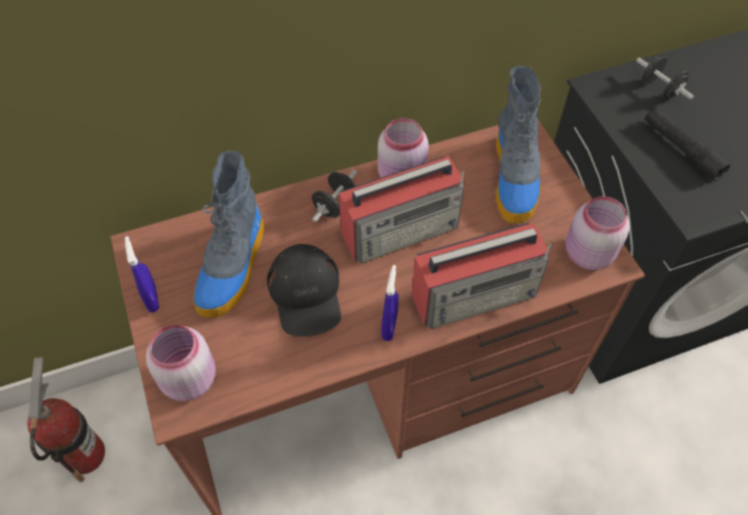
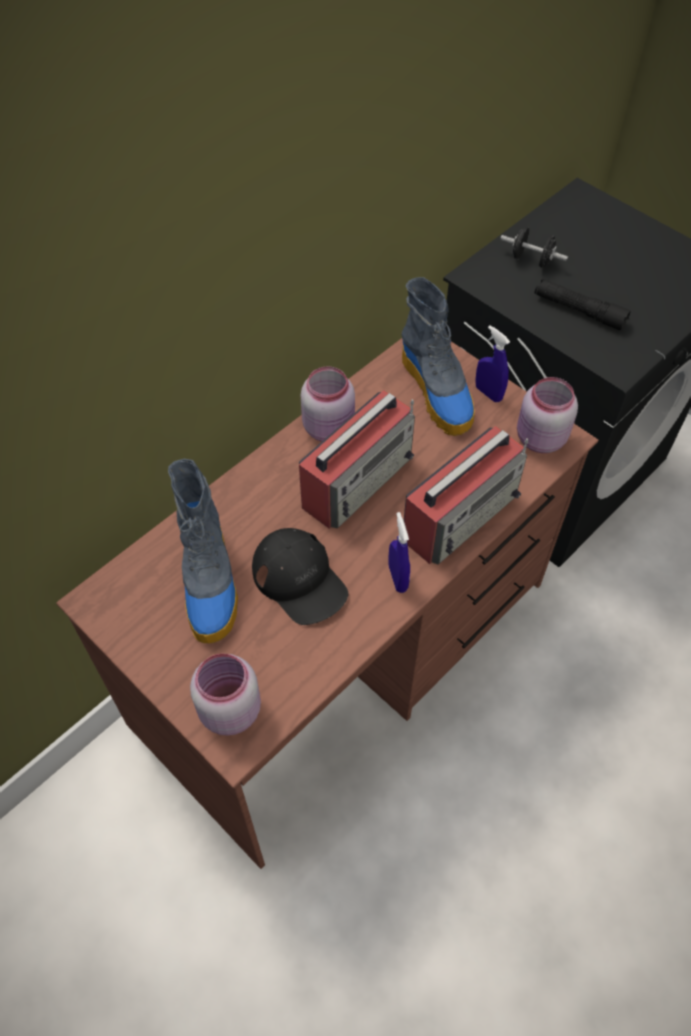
camera: 25 degrees left, 0 degrees up
fire extinguisher [27,357,105,482] -> none
blue spray bottle [125,236,159,312] -> blue spray bottle moved to [475,325,510,402]
black dumbbell [312,170,357,222] -> none

